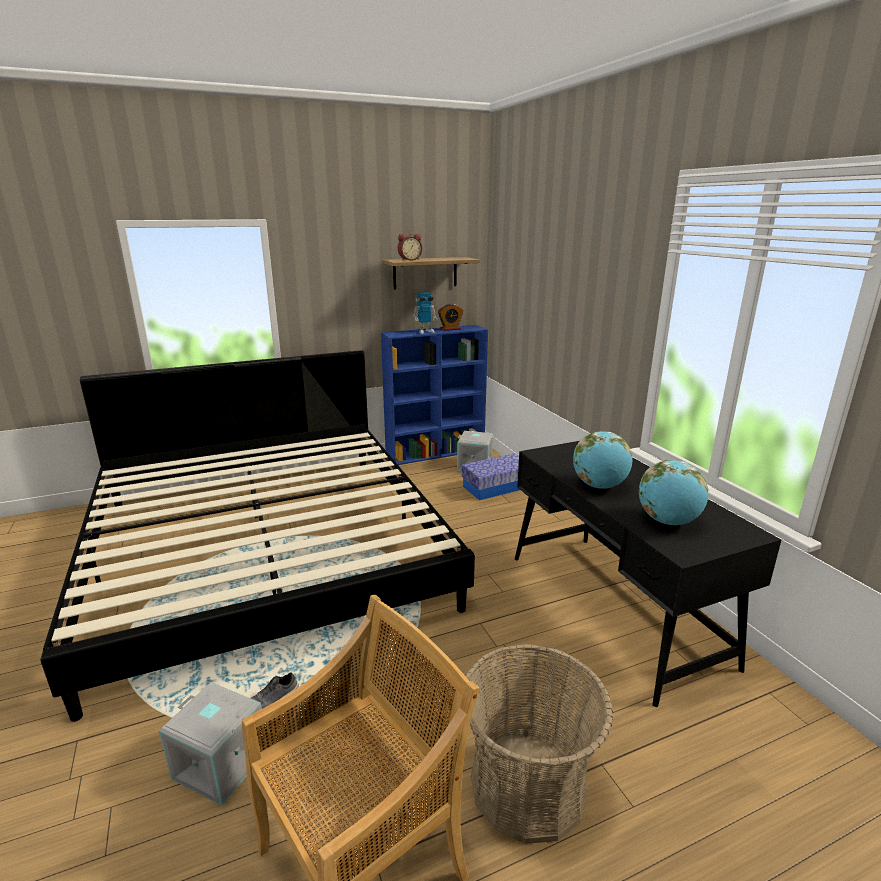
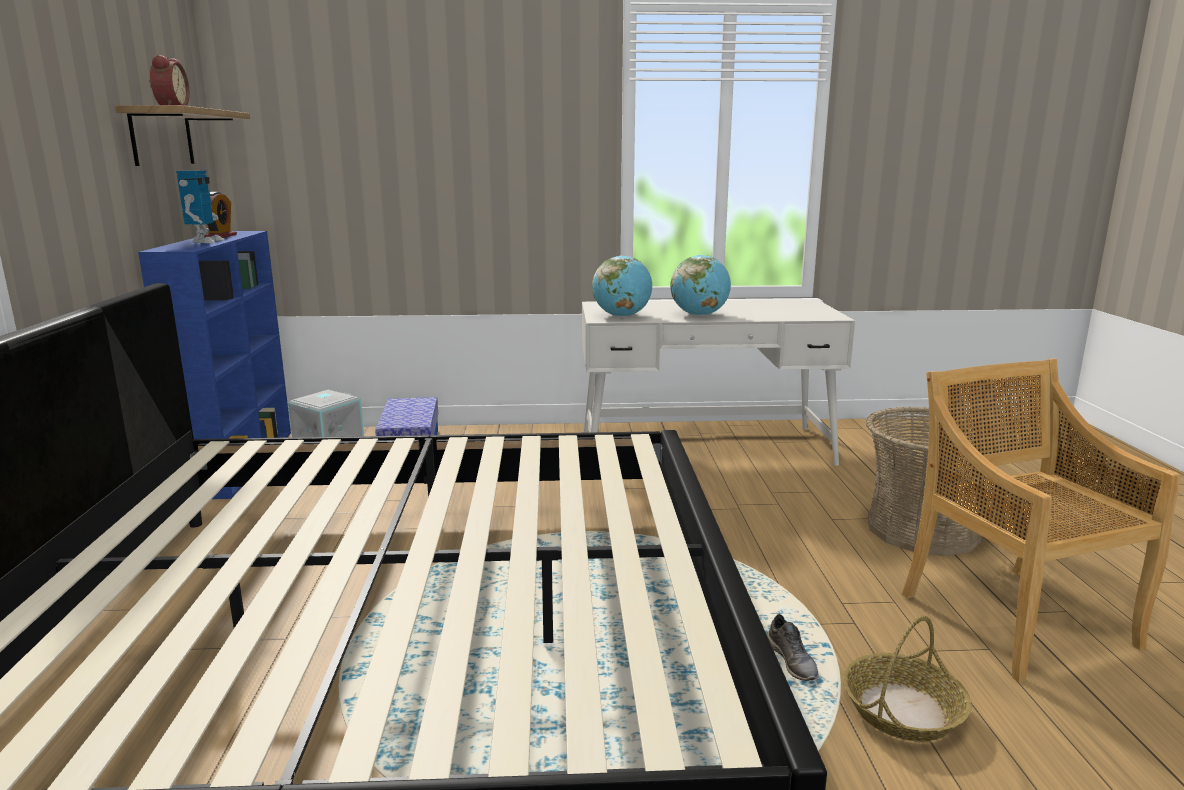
camera: 70 degrees left, 5 degrees down
grey storage box [159,682,263,806] -> basket [843,616,972,741]
black desk [515,441,781,707] -> white desk [582,300,855,466]
globe [639,460,708,525] -> globe moved to [592,255,652,317]

